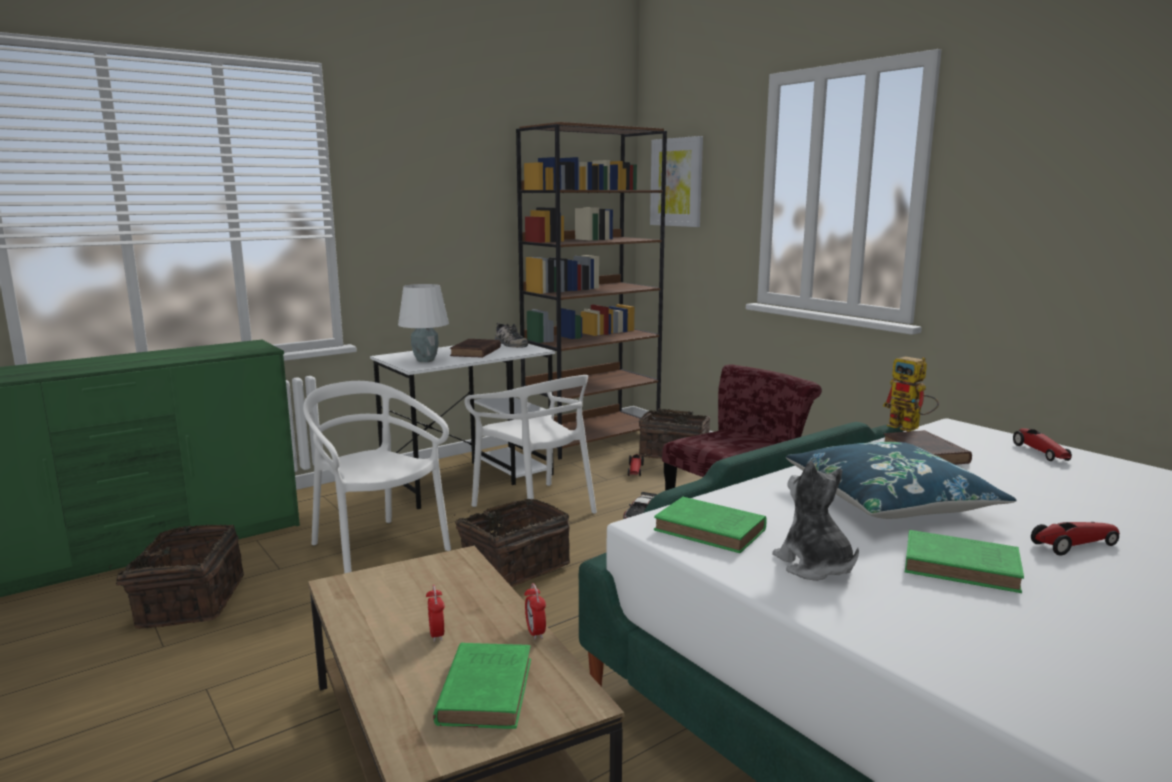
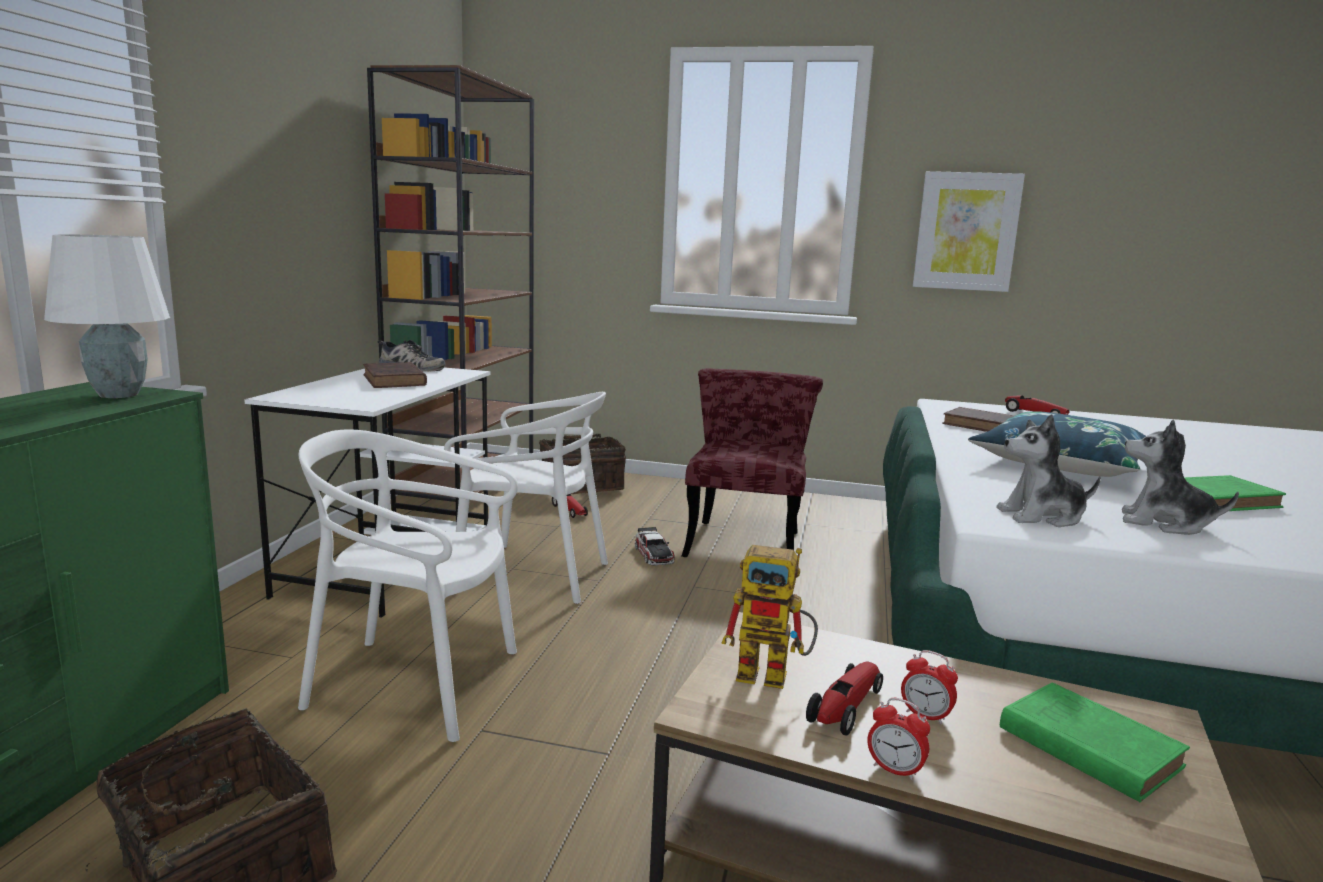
camera: 40 degrees left, 0 degrees up
white table lamp [398,284,449,362] -> white table lamp moved to [44,234,170,398]
basket [453,498,570,587] -> none
alarm clock [524,583,546,640] -> alarm clock moved to [867,698,930,780]
picture [650,136,703,227] -> picture moved to [913,171,1025,292]
green book [654,497,767,553] -> plush toy [996,414,1101,527]
toy robot [883,357,939,431] -> toy robot moved to [721,545,818,689]
toy car [1031,522,1120,556] -> toy car moved to [806,662,883,736]

